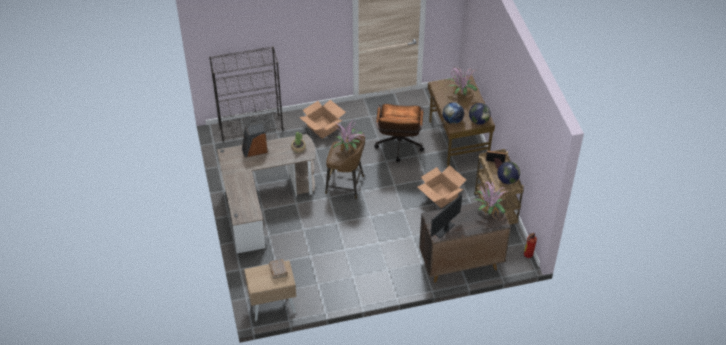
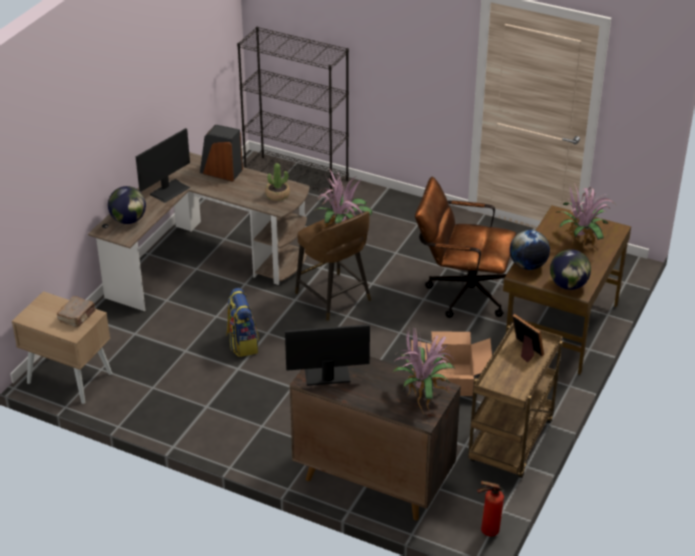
camera: 40 degrees right, 10 degrees down
cardboard box [299,100,346,139] -> none
brown office chair [374,104,424,162] -> brown office chair turned 60 degrees clockwise [415,177,516,318]
globe [497,162,520,184] -> globe moved to [108,186,146,224]
none -> monitor [136,128,191,203]
none -> backpack [226,288,259,357]

